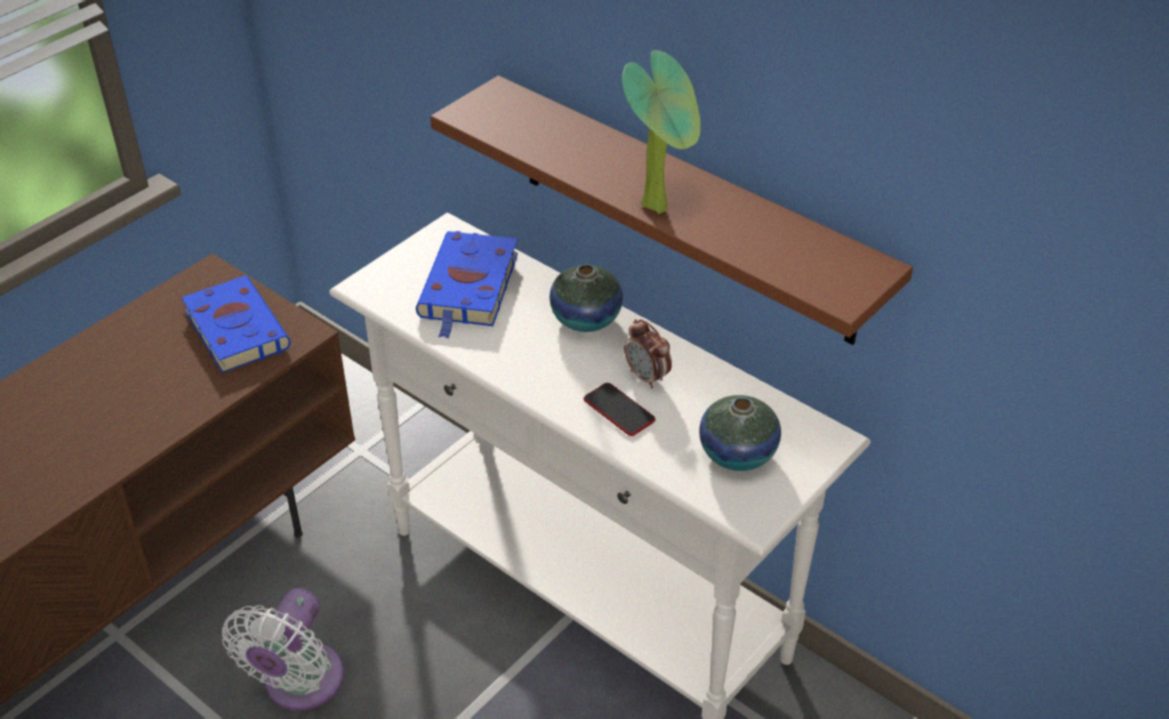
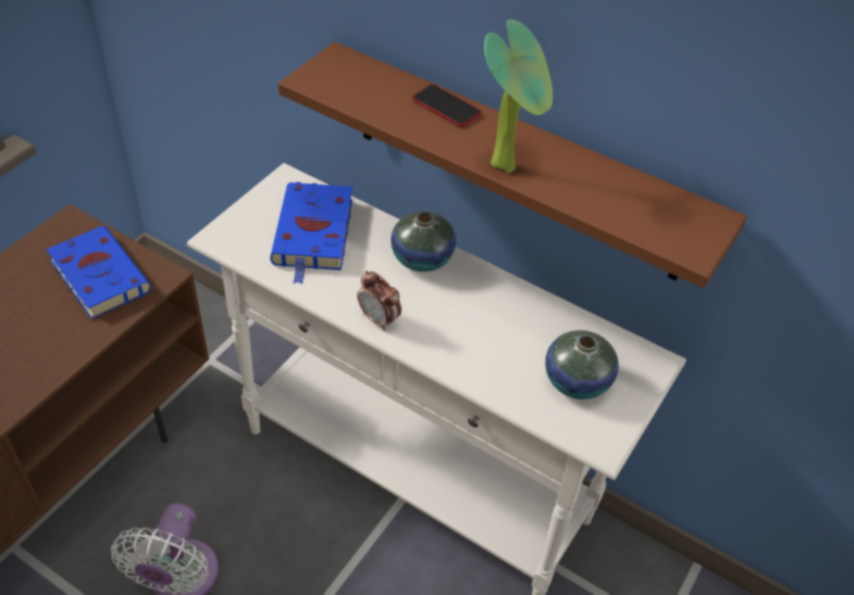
camera: 10 degrees left, 5 degrees up
phone [584,383,655,436] -> phone moved to [412,84,482,127]
alarm clock [624,319,672,388] -> alarm clock moved to [357,271,402,331]

